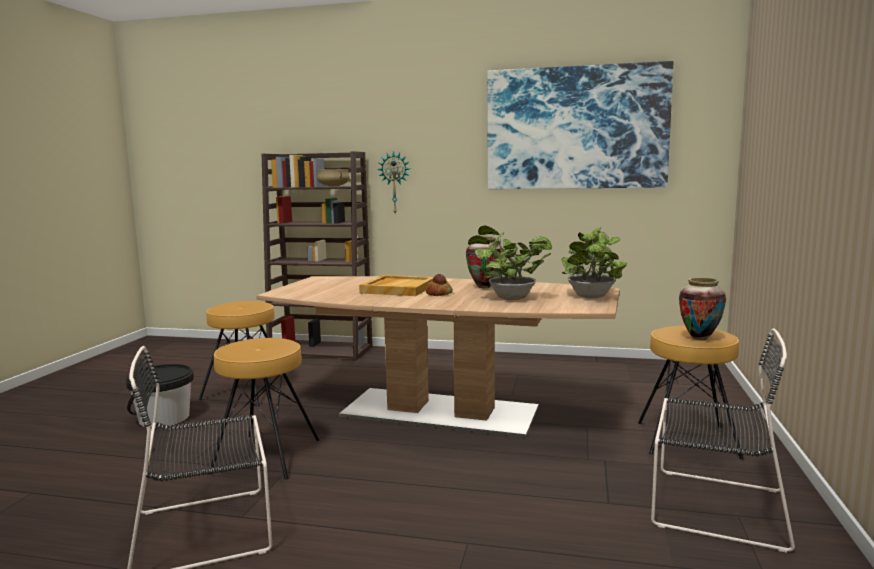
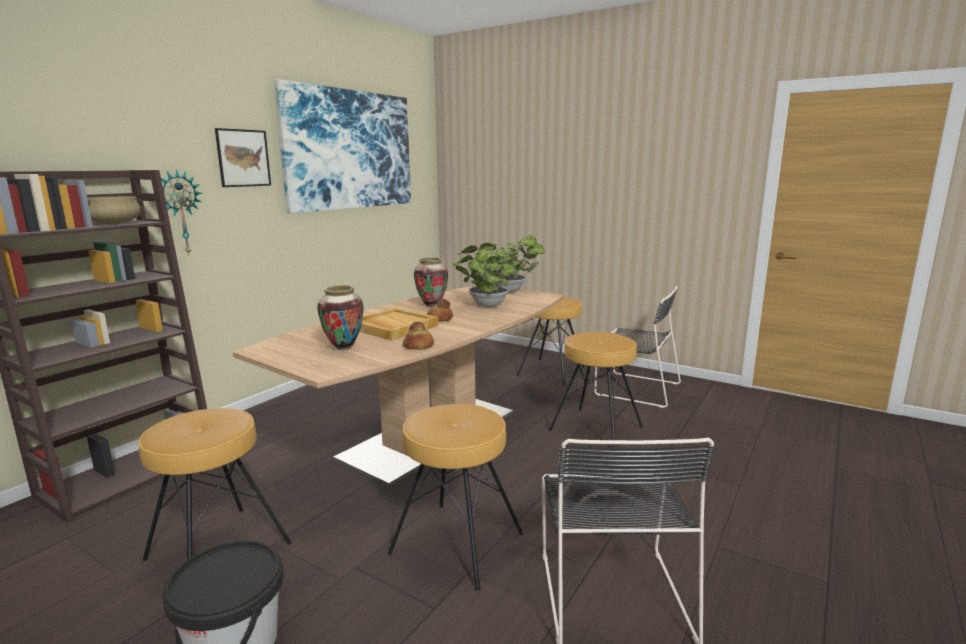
camera: 70 degrees left, 5 degrees up
black chair [651,328,795,553] -> black chair turned 75 degrees clockwise [594,286,681,408]
vase [679,278,726,340] -> vase moved to [317,285,364,350]
none -> picture [215,128,271,187]
none -> bread [403,322,434,350]
none -> brown stool [549,332,643,451]

